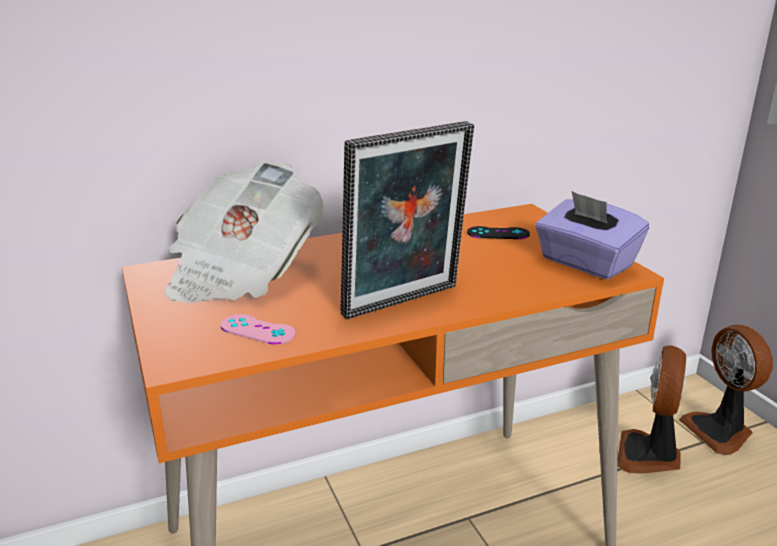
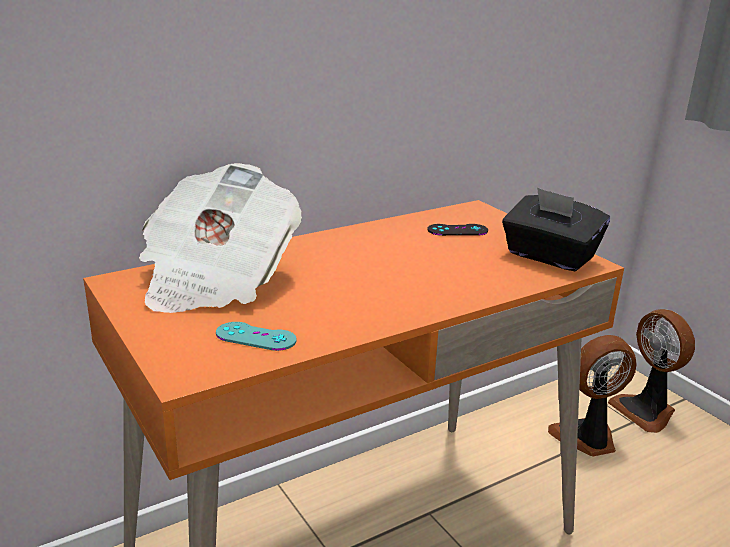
camera: 10 degrees left, 0 degrees up
pink game controller [221,314,296,345] -> turquoise game controller [216,322,297,351]
picture frame [341,121,474,319] -> none
purple tissue box [535,191,649,280] -> black tissue box [502,187,610,272]
fan [617,345,686,474] -> fan turned 60 degrees clockwise [548,335,637,456]

